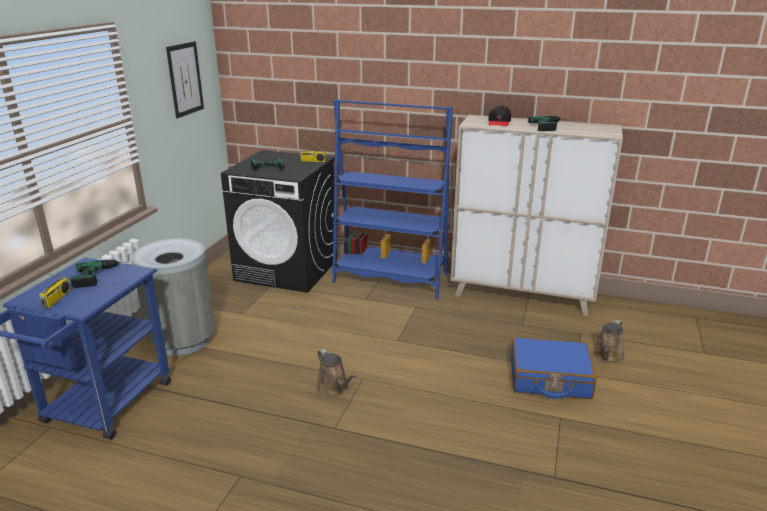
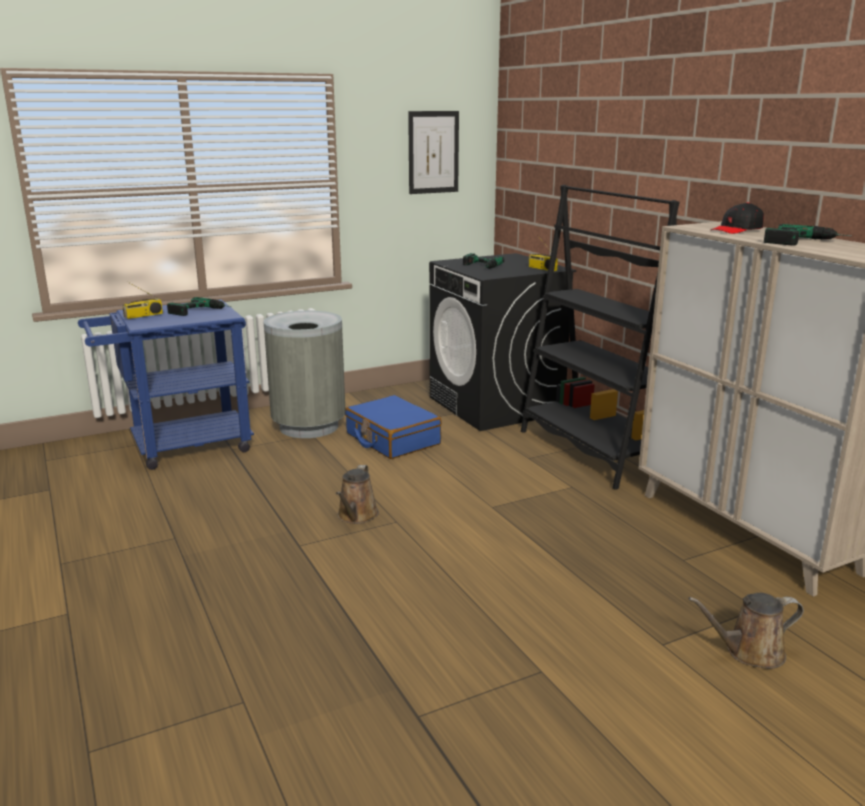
camera: 45 degrees right, 5 degrees down
blue bookcase [332,99,453,299] -> black bookcase [521,185,680,490]
blue suitcase [511,338,597,399] -> blue suitcase moved to [345,395,442,459]

